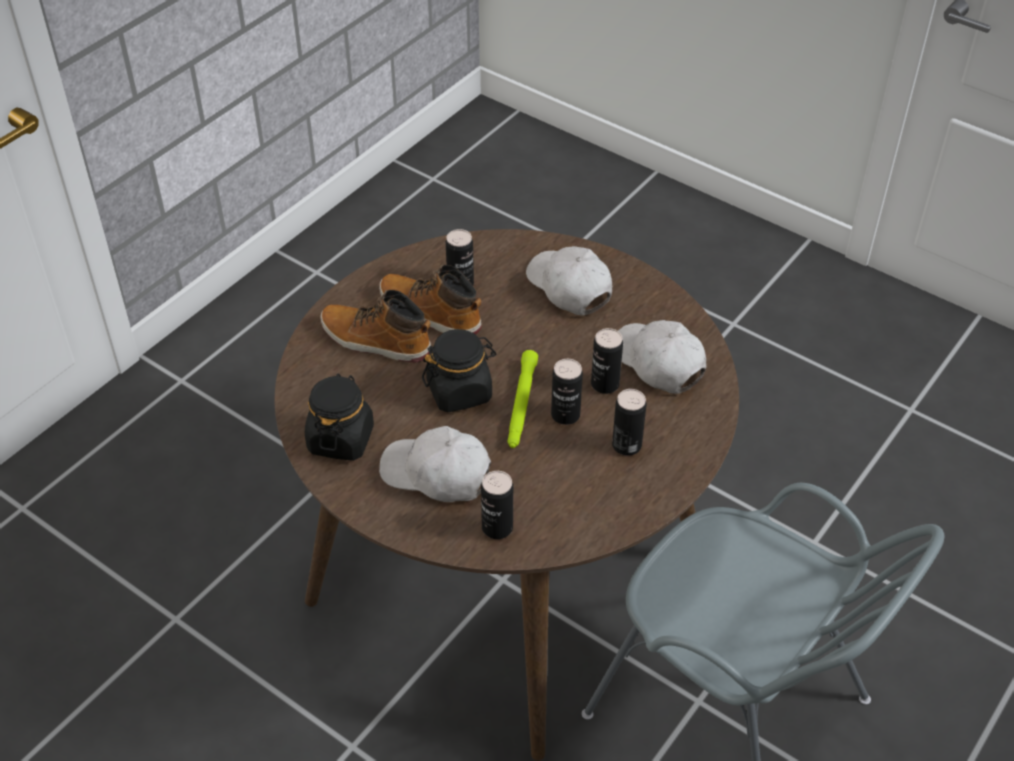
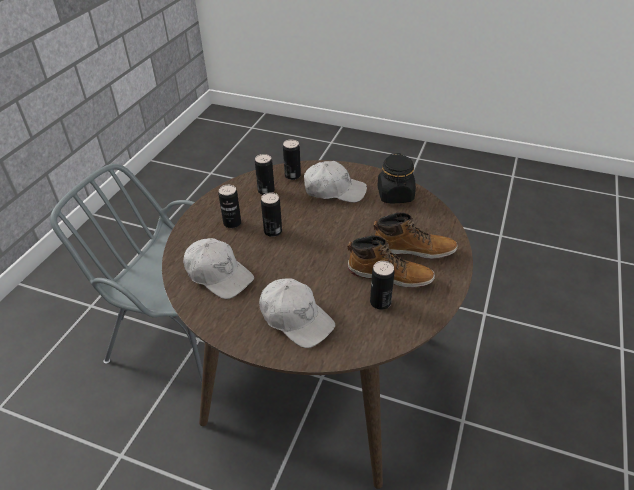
camera: 165 degrees right, 5 degrees down
black jar [422,329,497,413] -> none
green flashlight [508,350,538,448] -> none
can [591,328,623,394] -> can moved to [255,154,275,195]

